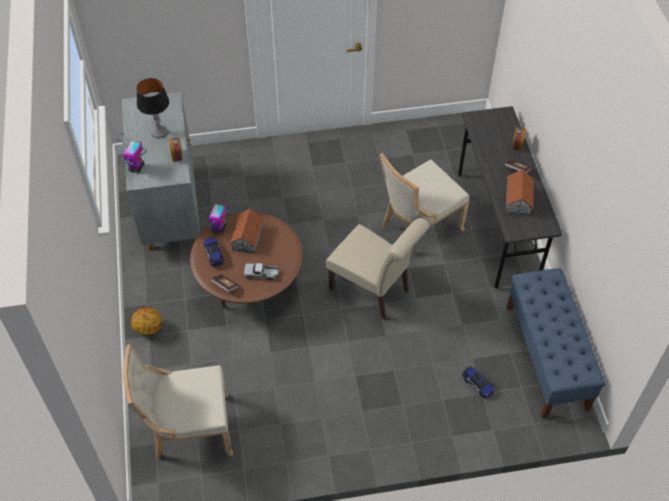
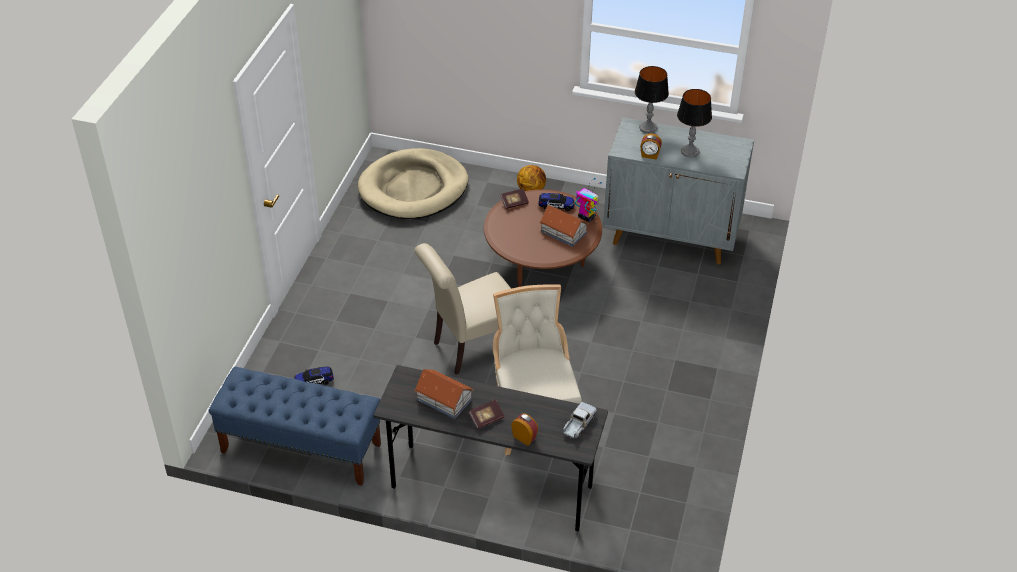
camera: 115 degrees right, 10 degrees down
toy robot [117,133,146,173] -> table lamp [635,66,669,134]
beige chair [123,344,233,459] -> beige dog bed [358,148,468,219]
toy truck [244,263,279,280] -> toy truck moved to [563,402,597,438]

